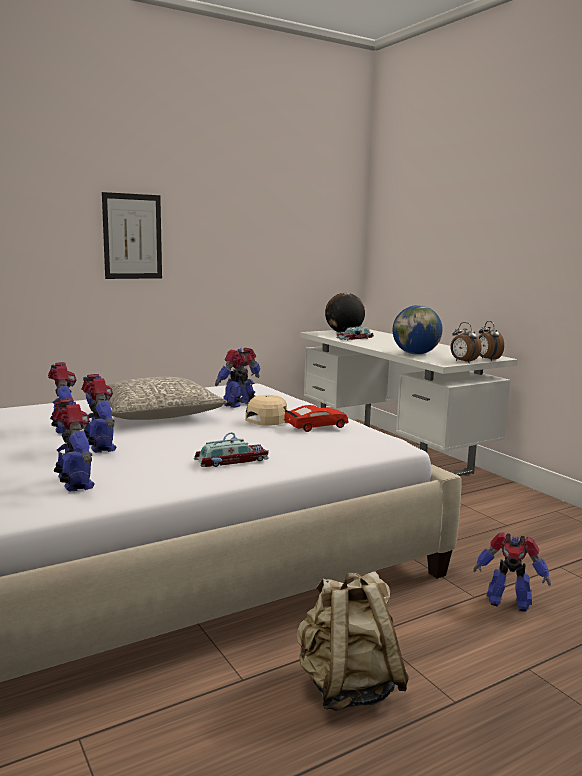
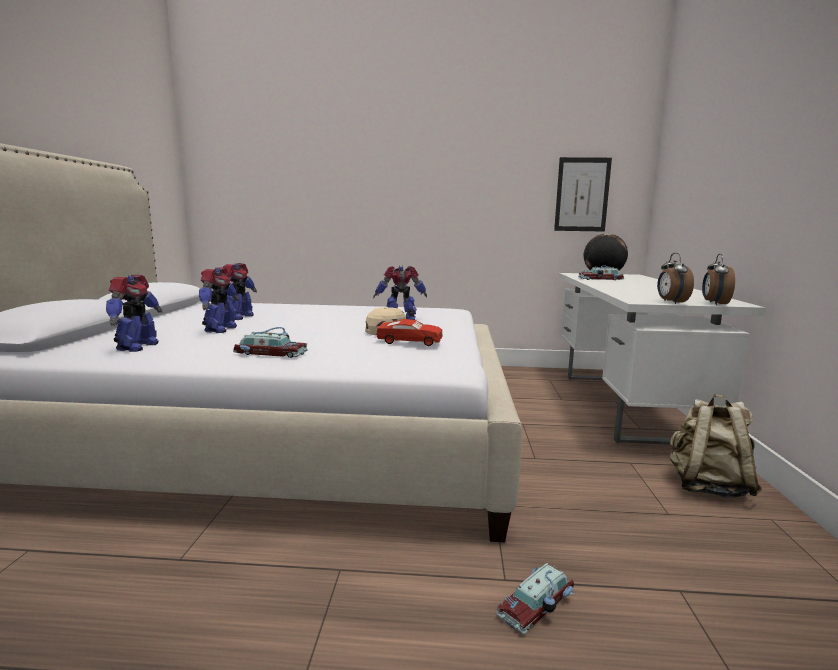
camera: 35 degrees right, 0 degrees up
picture [102,192,162,279] -> picture moved to [554,157,612,232]
grey pillow [106,377,227,420] -> none
beige backpack [297,572,409,711] -> beige backpack moved to [670,394,762,498]
globe [393,305,442,355] -> none
toy robot [473,533,551,612] -> toy car [496,563,574,634]

